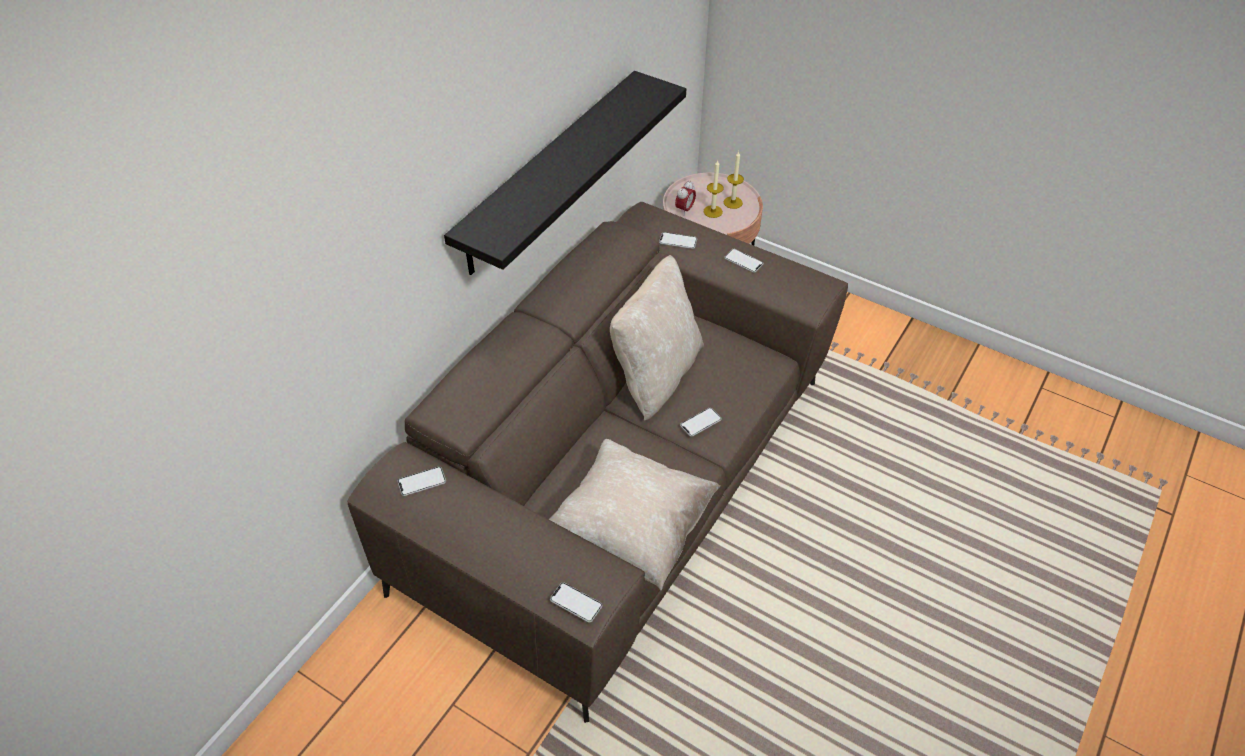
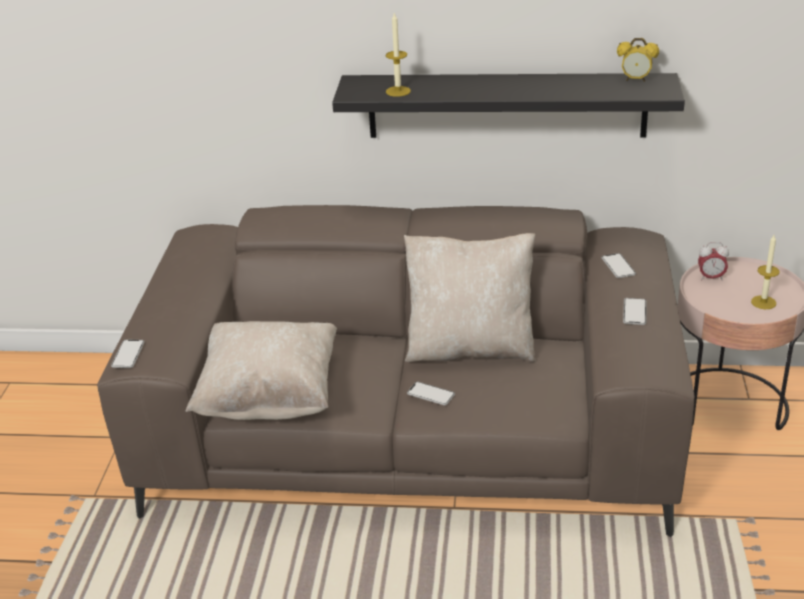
camera: 65 degrees right, 15 degrees down
phone [398,467,446,496] -> none
candle [704,160,724,218] -> candle moved to [386,13,411,97]
none -> alarm clock [617,38,659,82]

